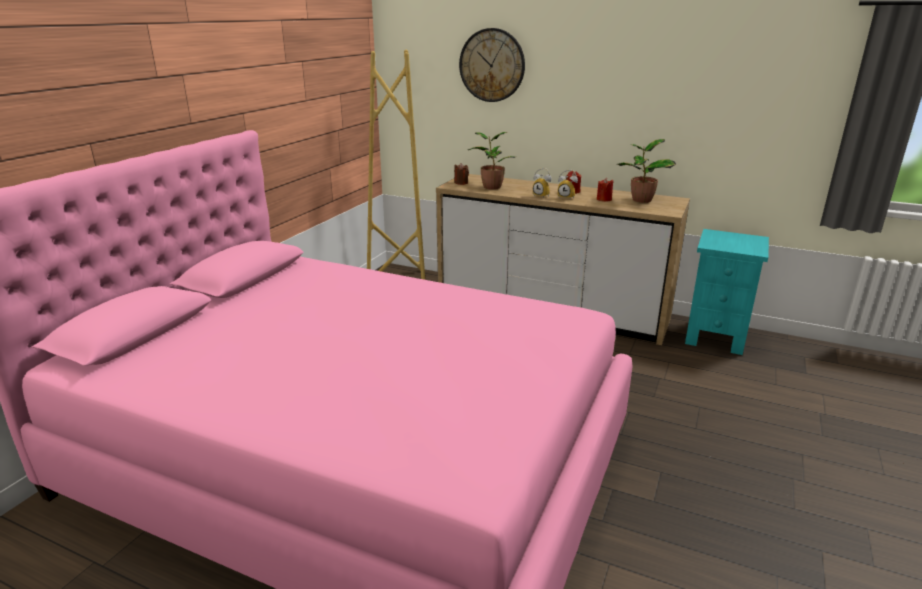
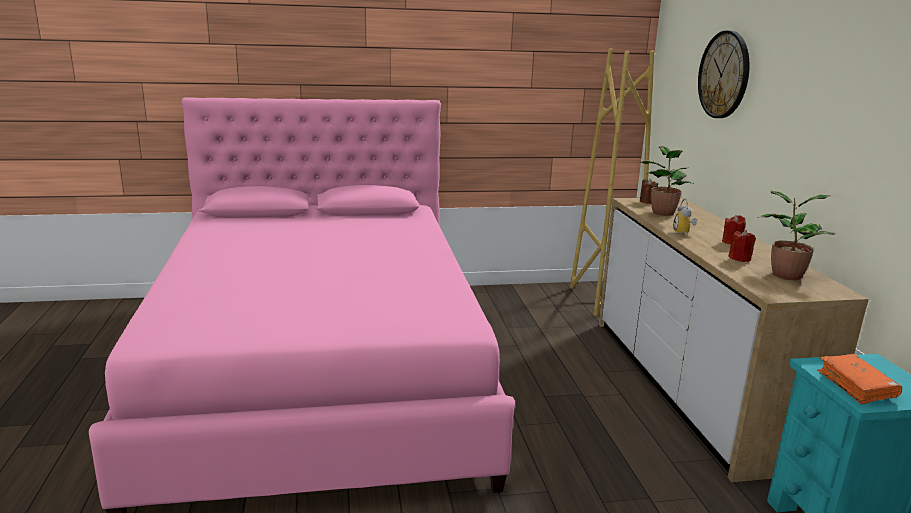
camera: 55 degrees right, 5 degrees down
alarm clock [558,169,578,199] -> none
none -> orange book [817,354,902,404]

